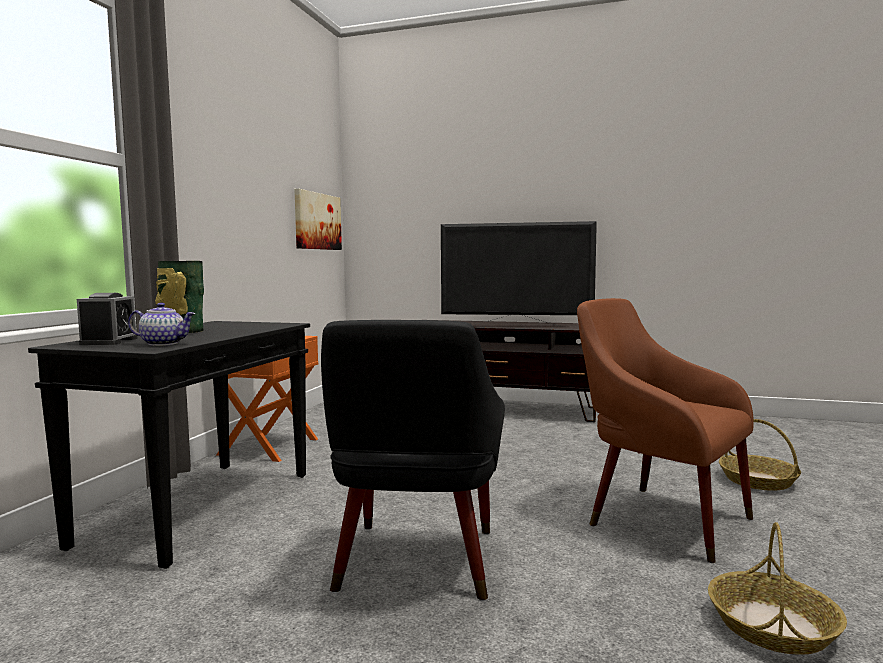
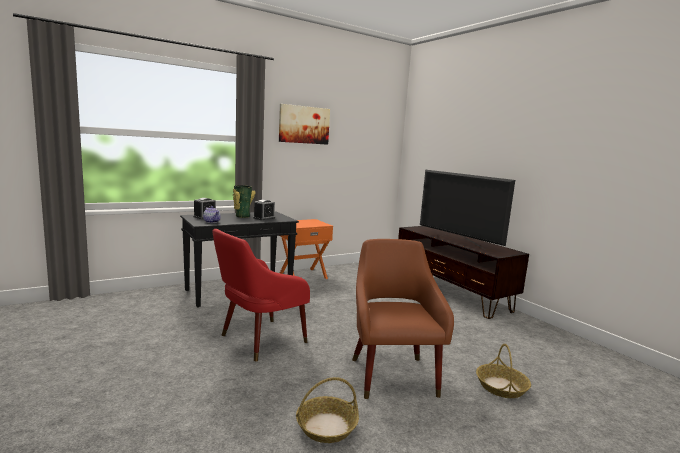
camera: 40 degrees right, 5 degrees up
picture [294,189,342,250] -> picture moved to [279,104,330,145]
black armchair [321,320,505,600] -> red armchair [213,229,310,362]
none -> alarm clock [253,200,275,220]

